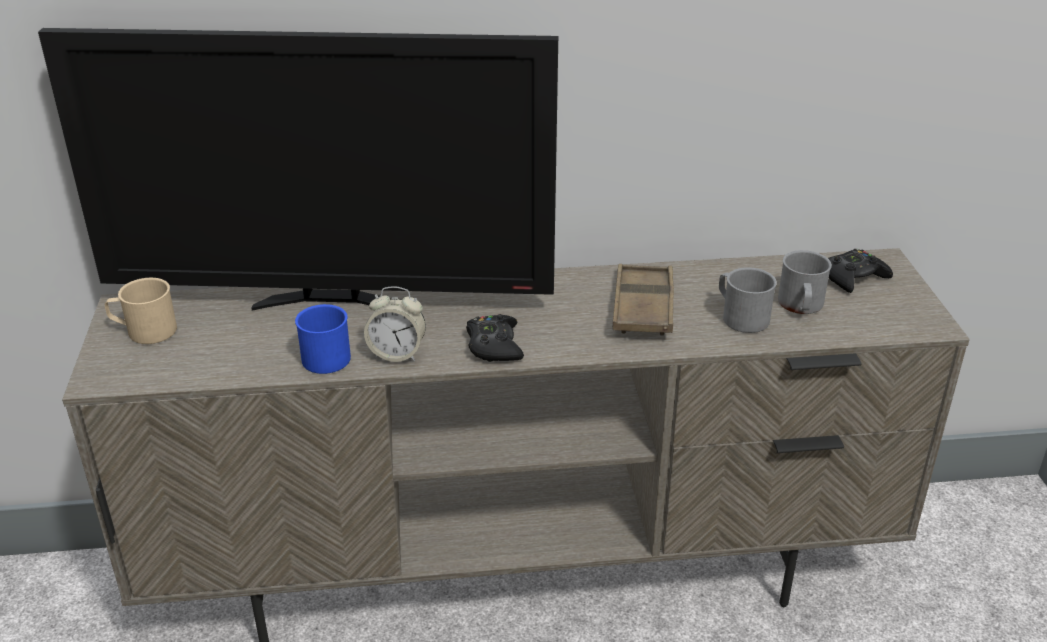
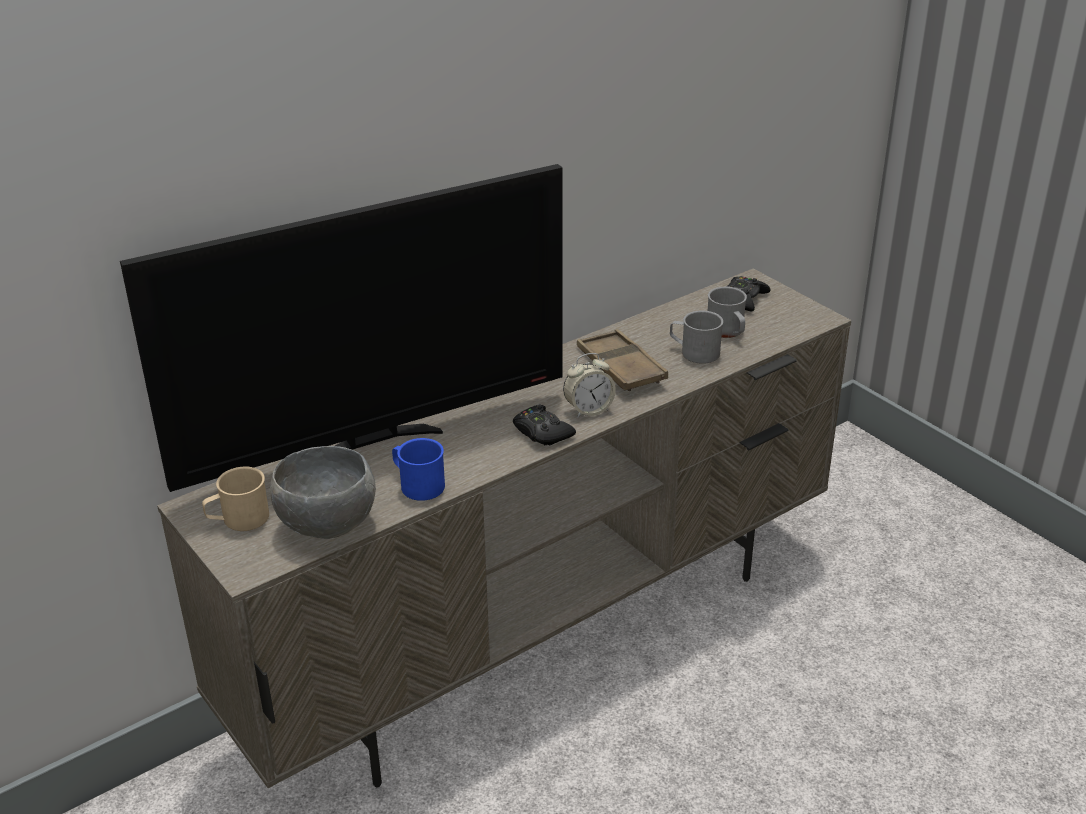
camera: 30 degrees left, 0 degrees up
alarm clock [364,286,426,362] -> alarm clock moved to [563,353,616,418]
none -> grey bowl [270,446,376,539]

